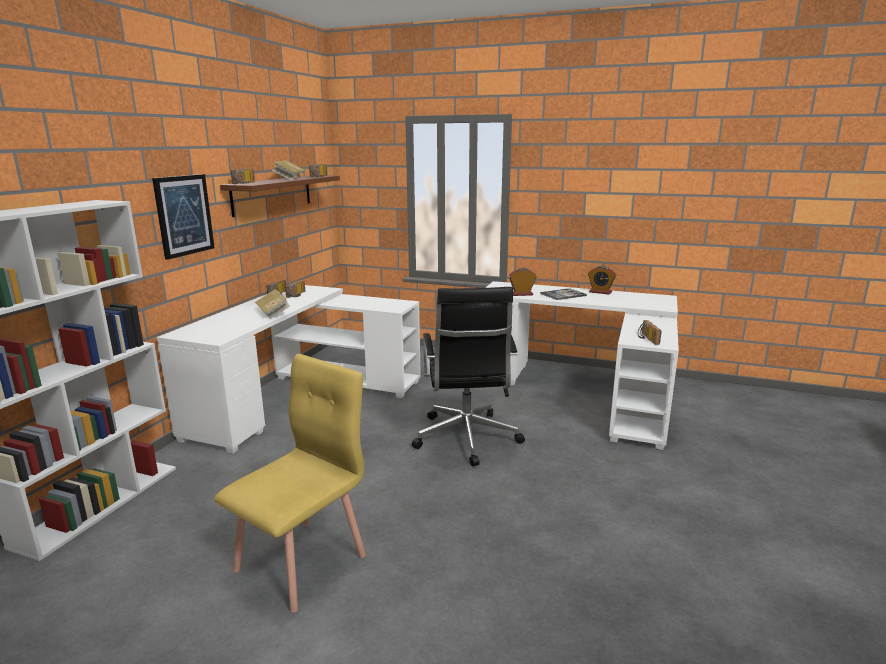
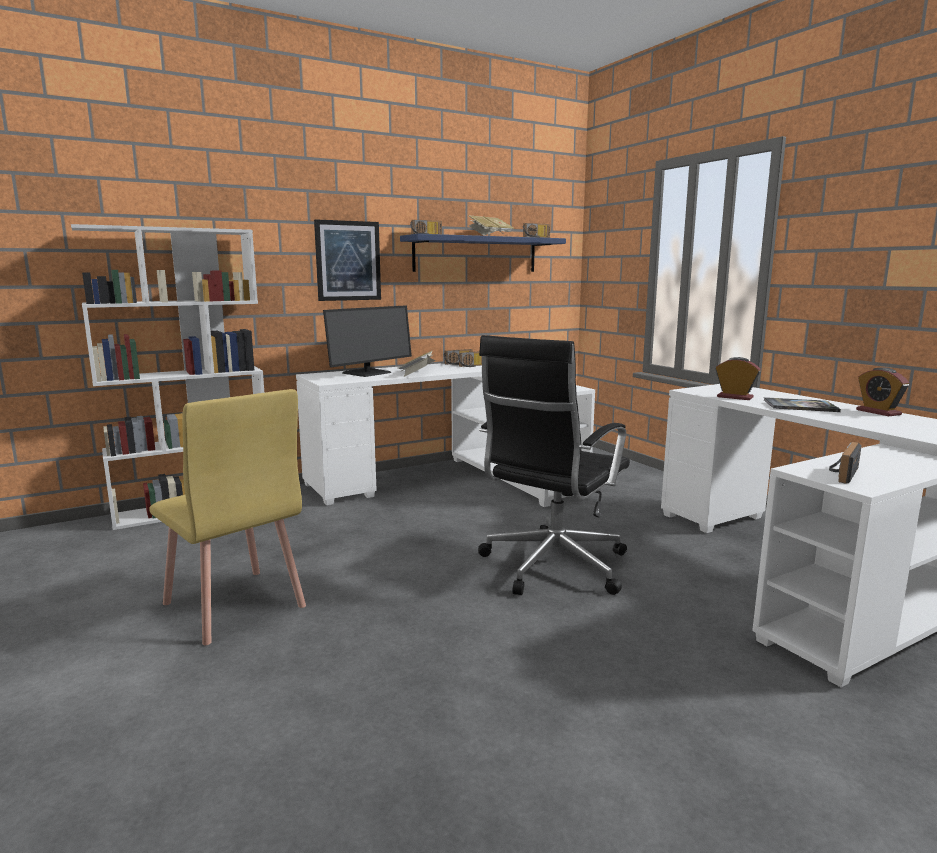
camera: 40 degrees right, 5 degrees down
yellow chair [214,354,366,613] -> yellow chair turned 60 degrees clockwise [149,389,306,645]
brown shelf [220,175,340,217] -> blue shelf [400,234,566,272]
none -> monitor [323,305,412,377]

